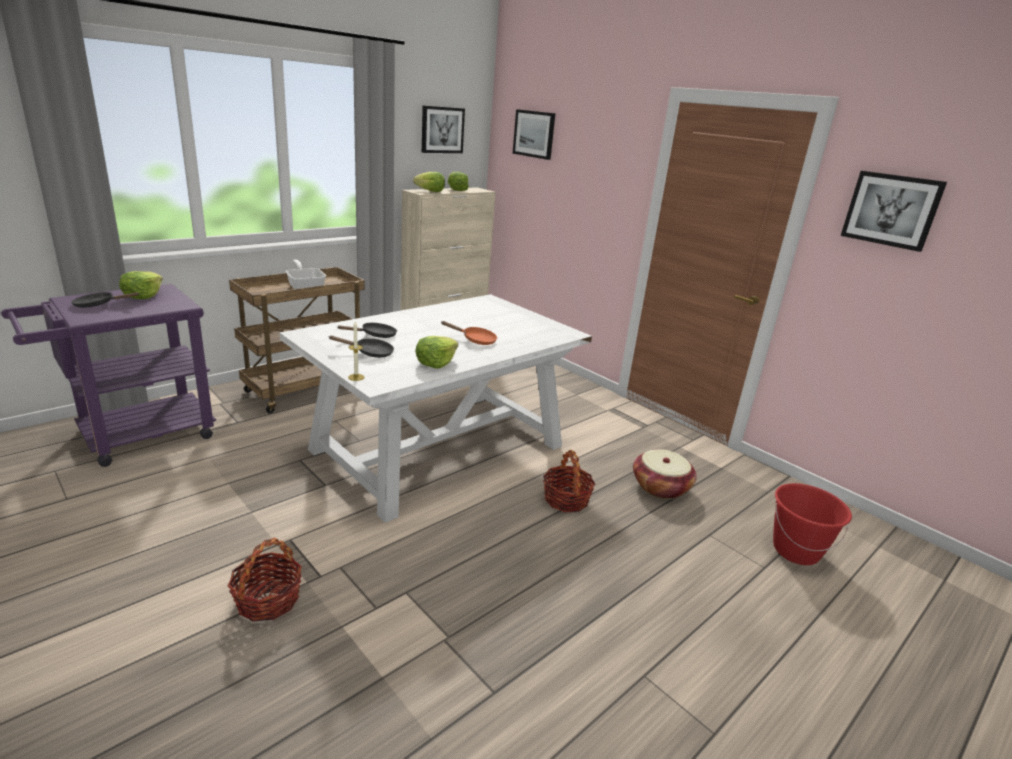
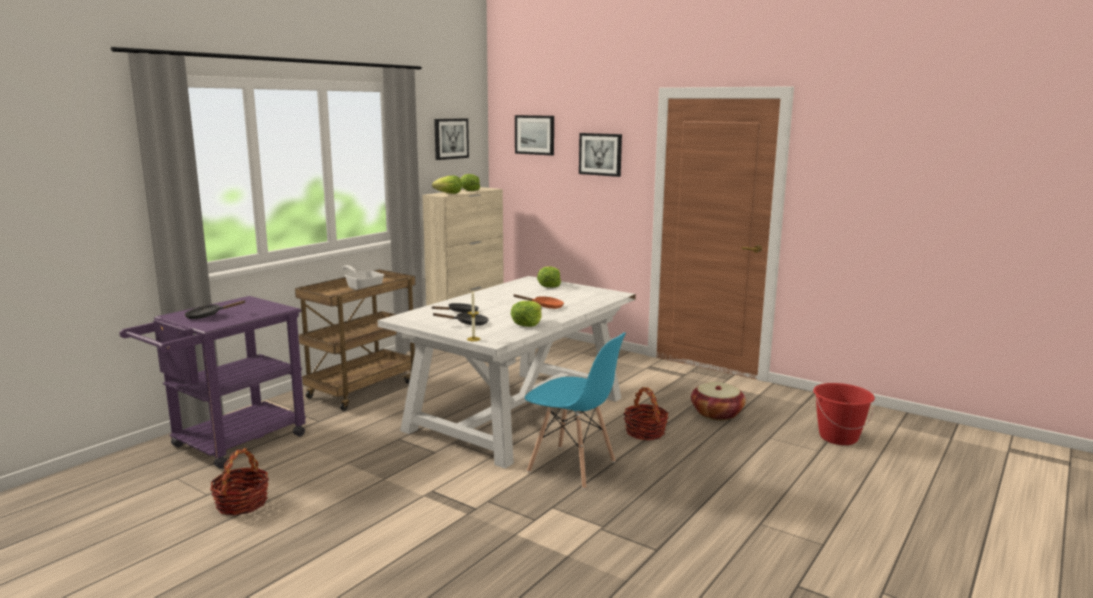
camera: 10 degrees left, 10 degrees down
lettuce [119,271,163,299] -> lettuce moved to [537,266,561,288]
basket [228,538,302,622] -> basket moved to [210,448,269,516]
picture [841,171,947,252] -> picture moved to [579,133,622,177]
none -> blue chair [525,332,626,489]

